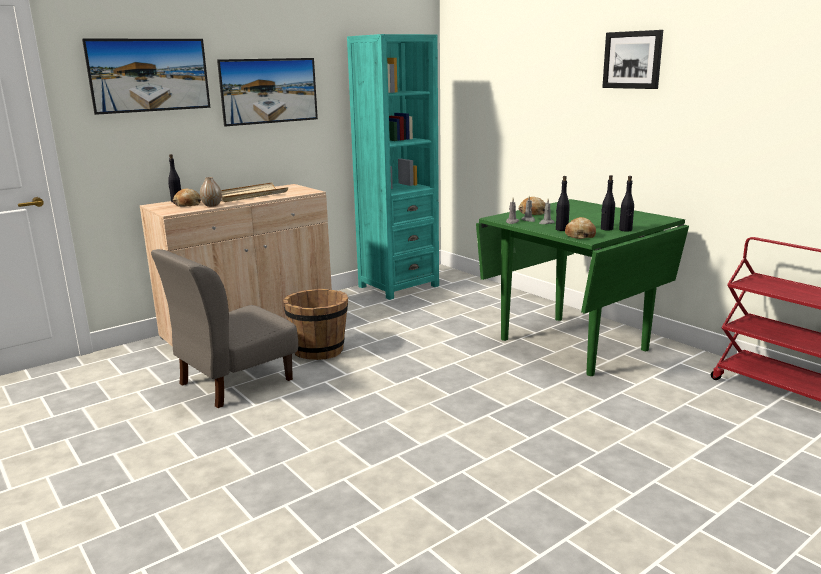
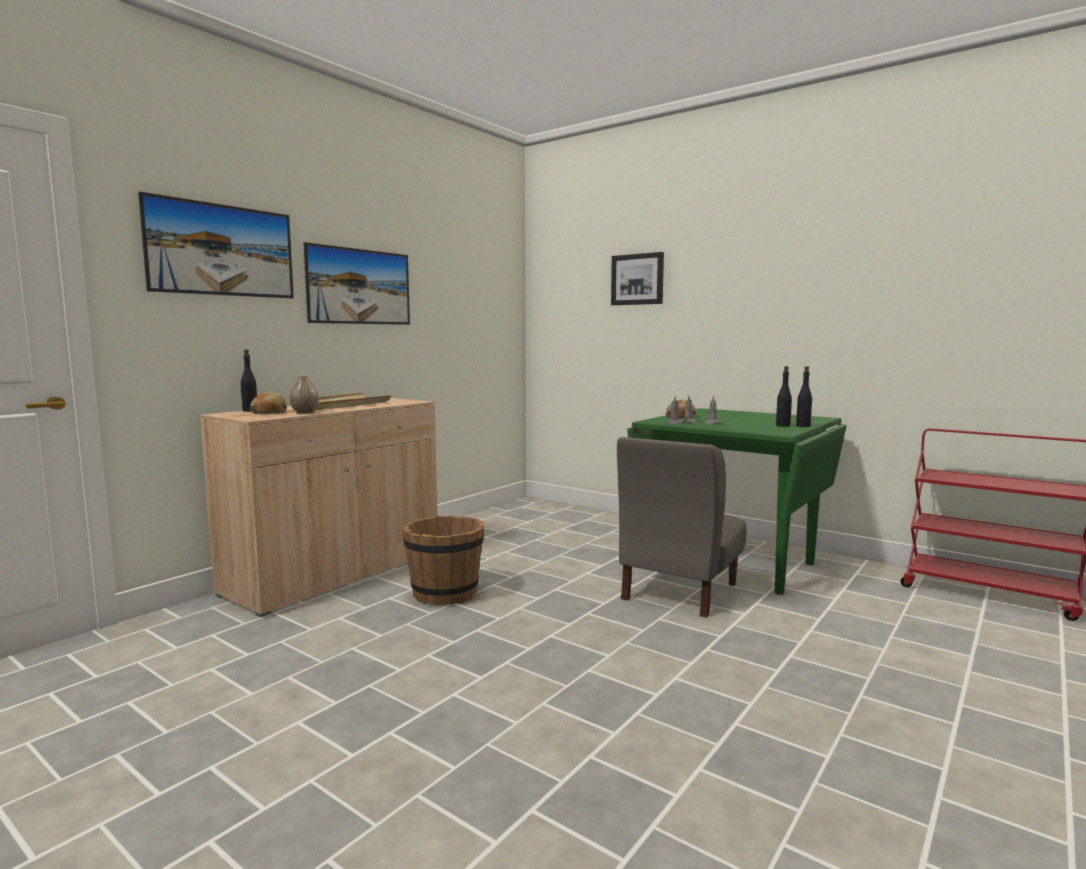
camera: 15 degrees left, 10 degrees down
grey chair [151,249,298,408] -> grey chair moved to [617,437,747,618]
turquoise bookcase [347,34,439,300] -> none
black bottle [556,176,570,231] -> none
bread [565,217,596,239] -> none
picture [602,30,663,89] -> picture moved to [611,252,664,305]

